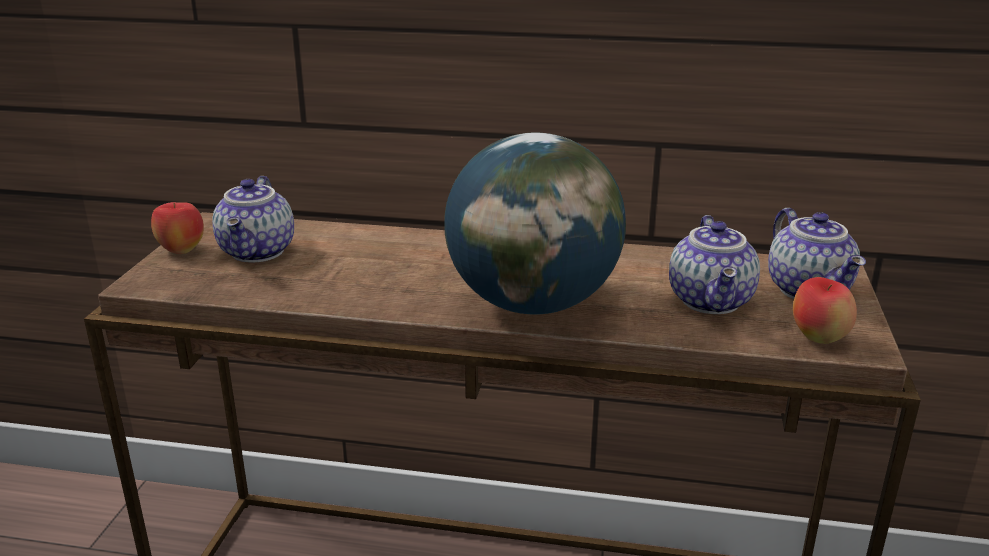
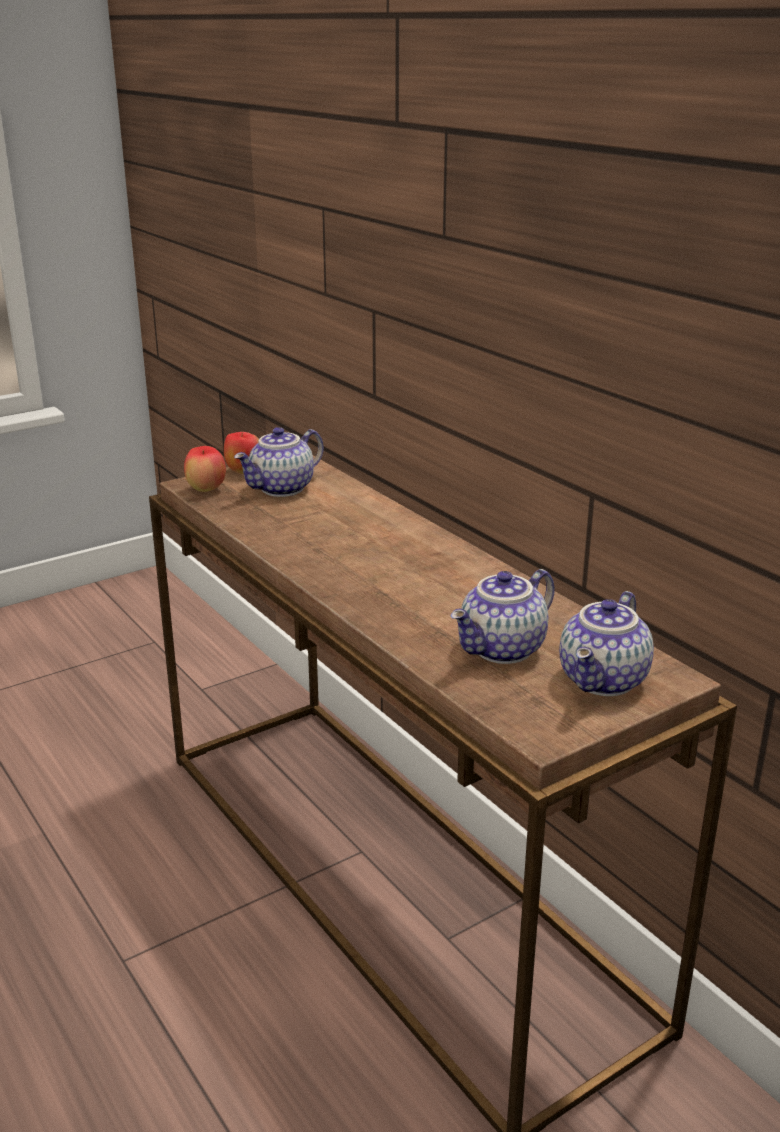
camera: 45 degrees right, 0 degrees up
globe [444,133,626,315] -> none
apple [793,277,857,344] -> apple moved to [184,446,226,492]

